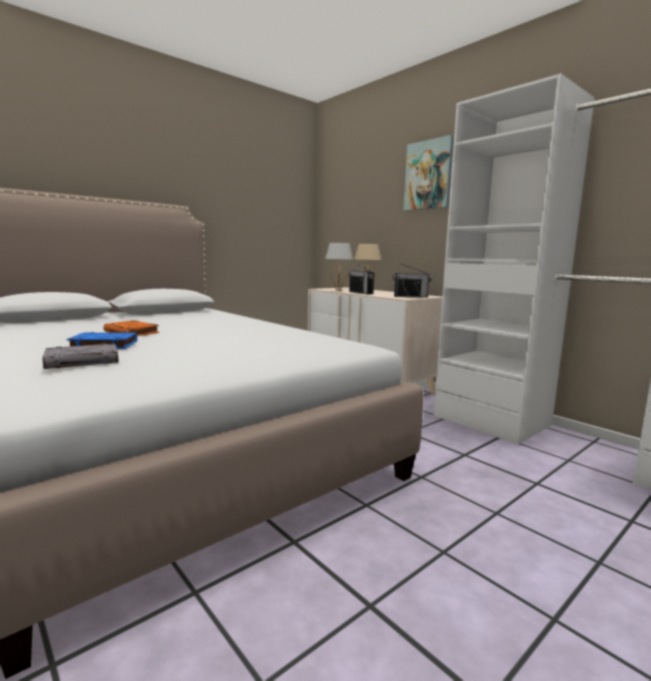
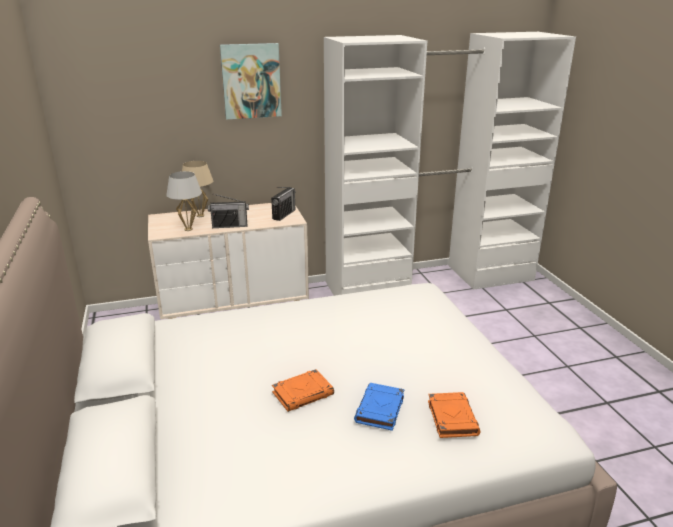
camera: 65 degrees left, 15 degrees up
grey book [42,343,119,369] -> orange book [428,392,481,438]

